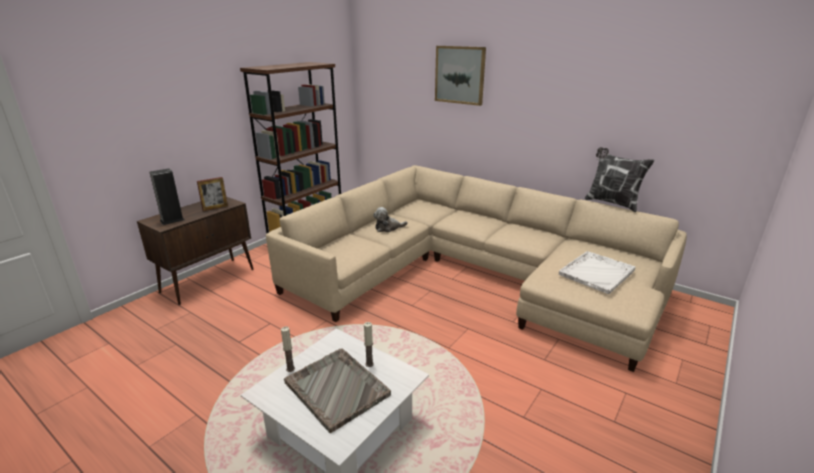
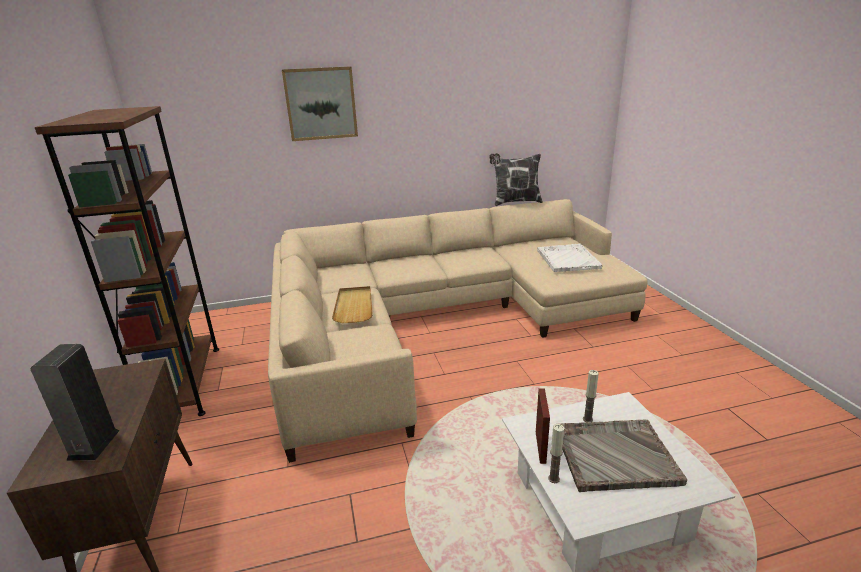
camera: 50 degrees left, 0 degrees up
picture frame [197,177,228,211] -> picture frame moved to [536,388,550,464]
plush toy [373,207,408,232] -> beige tray [332,286,373,323]

